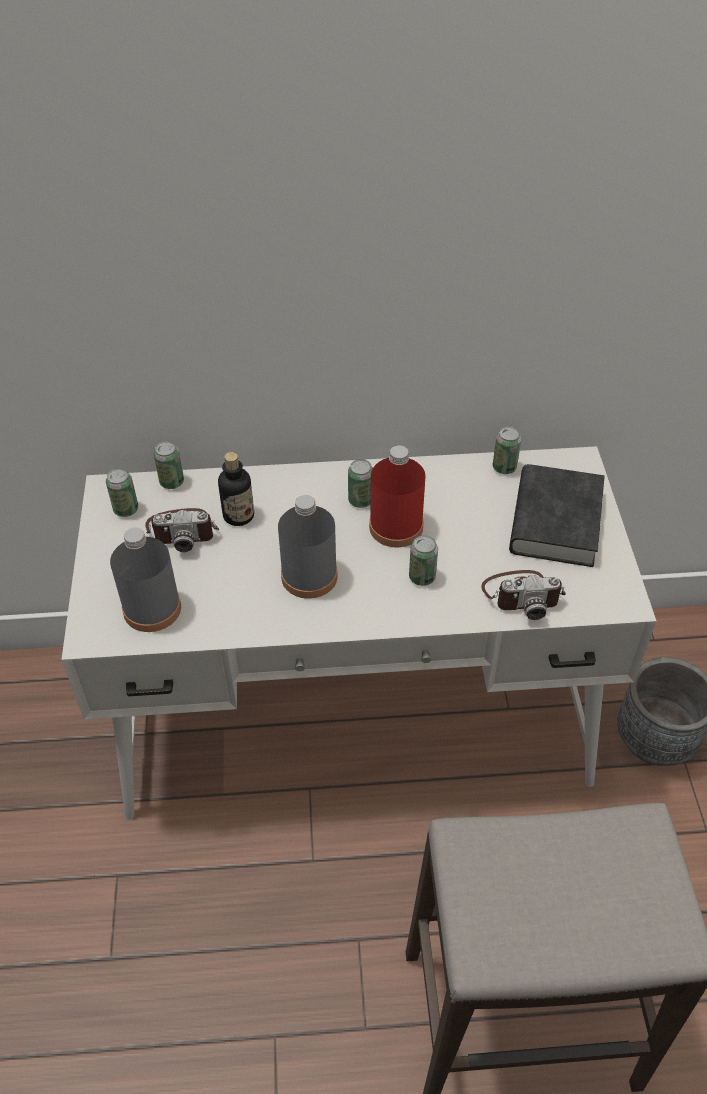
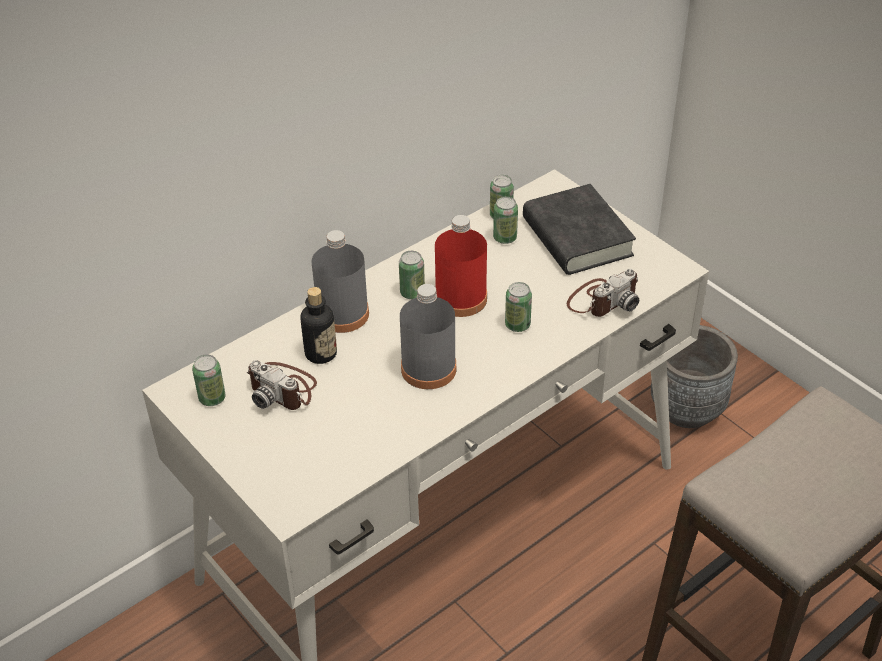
camera: 35 degrees left, 5 degrees down
grey bottle [110,528,181,632] -> grey bottle moved to [311,230,369,333]
camera [145,508,219,552] -> camera turned 75 degrees clockwise [247,360,317,410]
can [154,441,184,489] -> can moved to [493,197,518,244]

